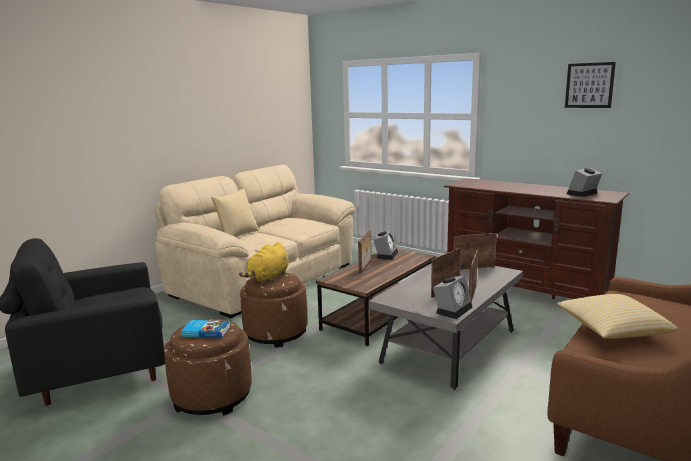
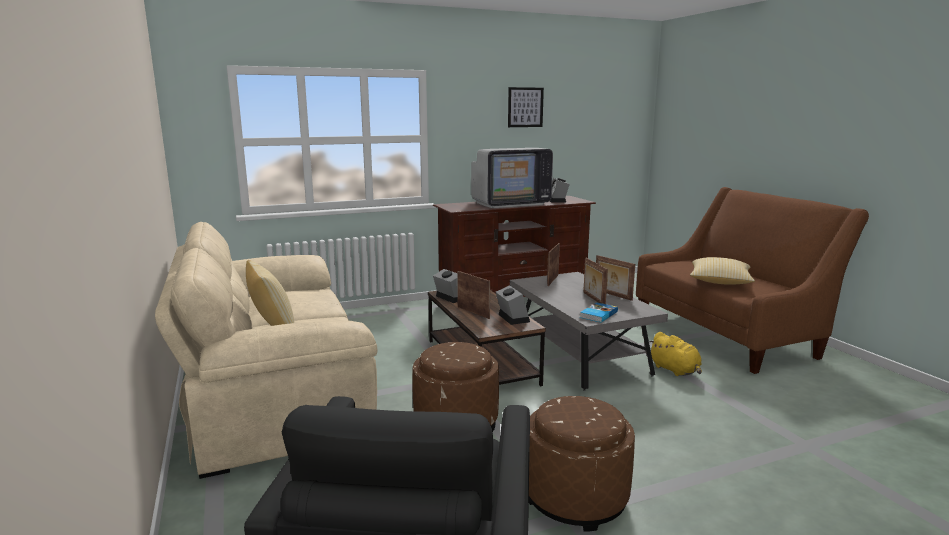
camera: 60 degrees left, 0 degrees up
book [181,320,231,338] -> book moved to [580,303,618,322]
yellow plush toy [239,242,289,283] -> yellow plush toy moved to [649,332,702,376]
alarm clock [433,276,473,319] -> alarm clock moved to [496,285,530,325]
none -> television [471,148,553,208]

